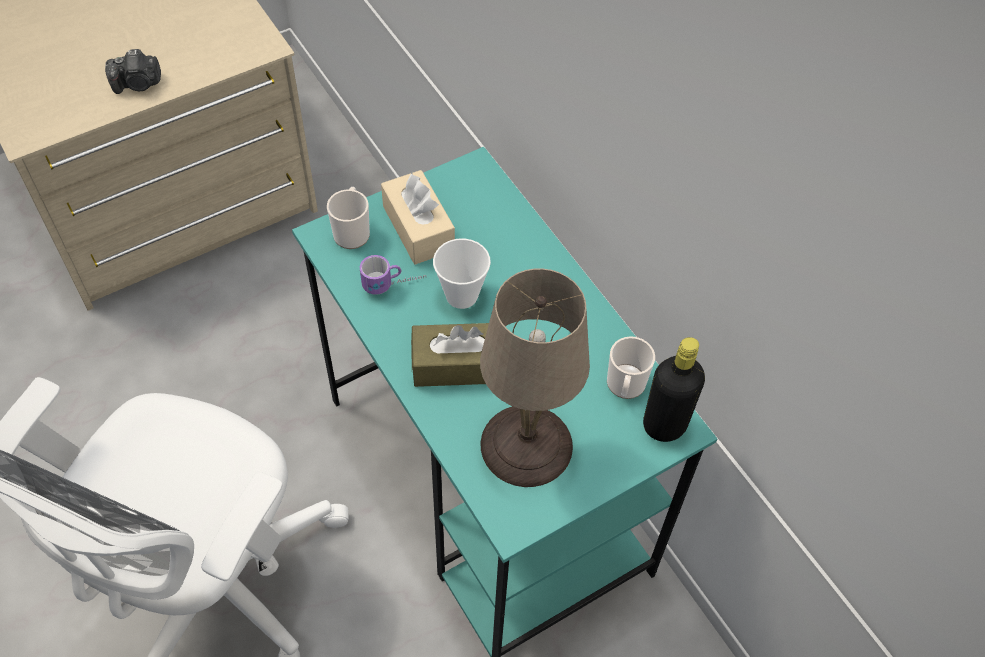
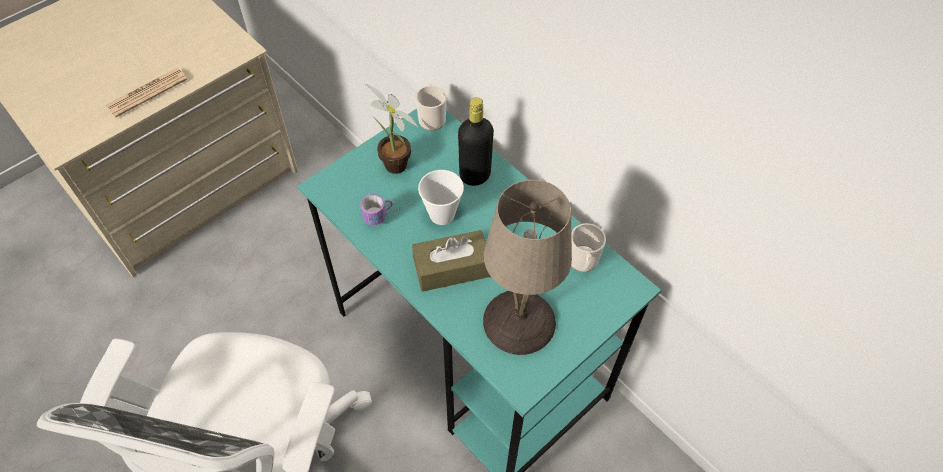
camera: 10 degrees left, 0 degrees up
camera [105,49,161,94] -> newspaper [106,68,187,117]
mug [327,187,370,249] -> mug moved to [415,84,447,131]
beige tissue box [381,170,455,265] -> potted plant [365,84,418,174]
black bottle [643,337,705,442] -> black bottle moved to [458,97,494,186]

